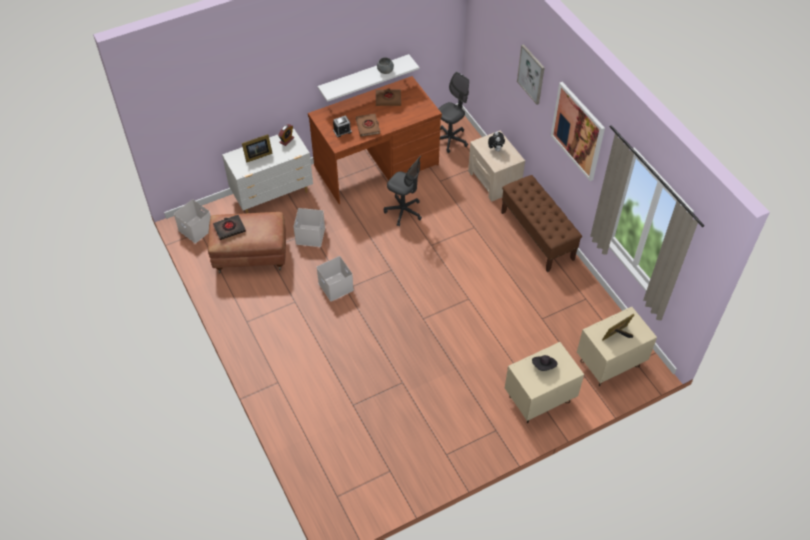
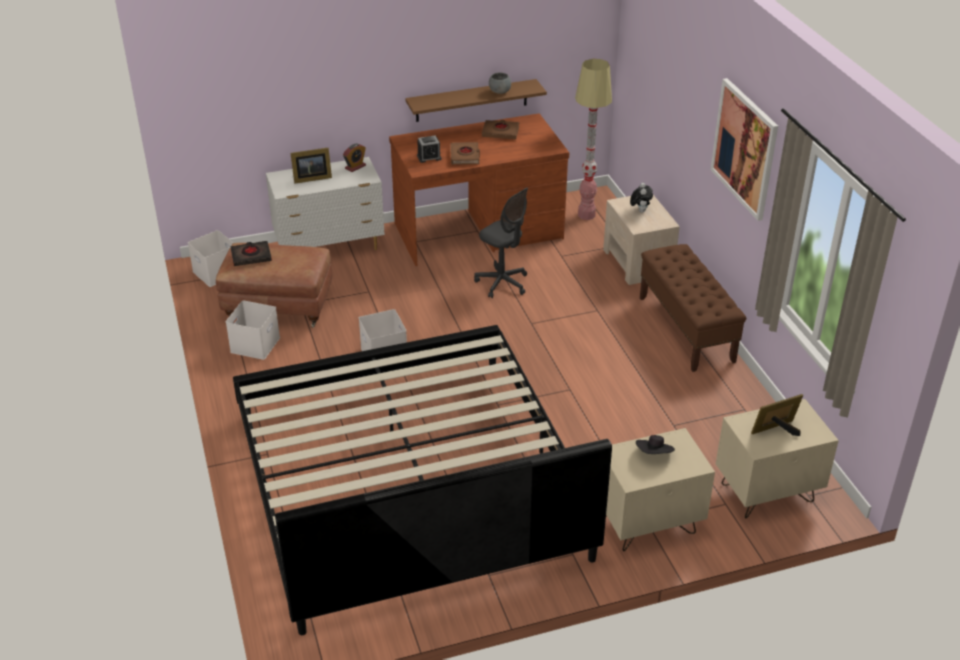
camera: 10 degrees right, 15 degrees down
white storage box [293,208,325,247] -> white storage box moved to [226,300,280,360]
white shelf [318,54,419,102] -> brown shelf [405,79,547,122]
grey office chair [438,72,469,153] -> floor lamp [575,59,612,220]
picture [517,44,545,105] -> none
none -> bed [233,325,612,635]

